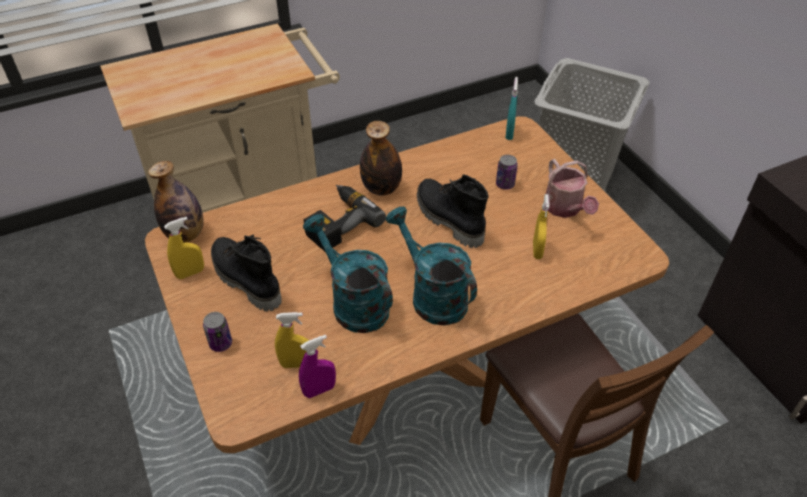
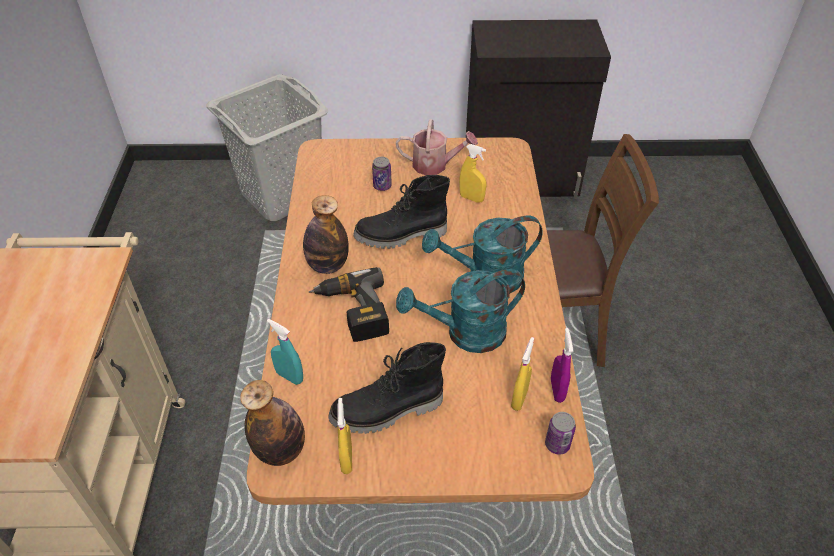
camera: 65 degrees left, 0 degrees up
can [203,312,232,352] -> can moved to [545,412,576,455]
turquoise spray bottle [506,77,518,140] -> turquoise spray bottle moved to [267,319,303,385]

